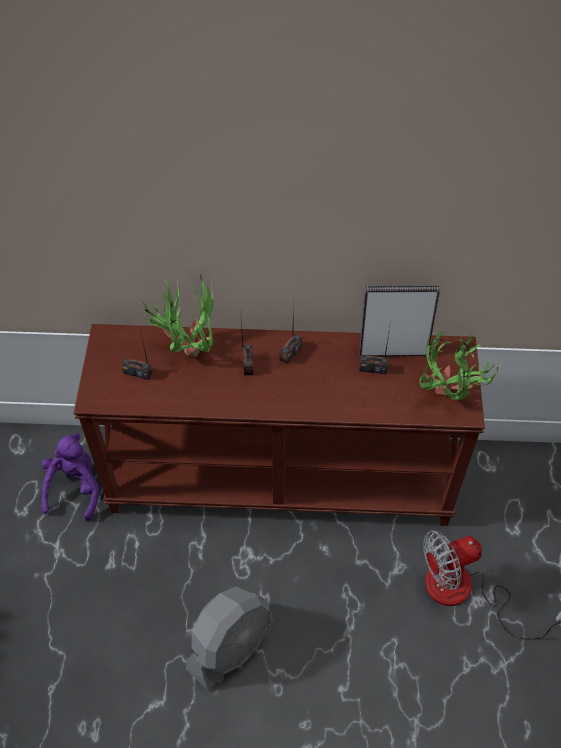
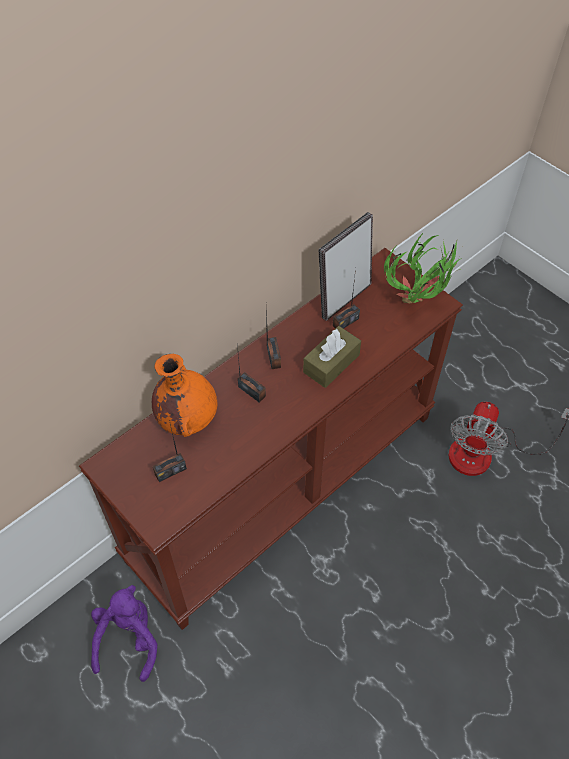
camera: 45 degrees left, 0 degrees up
purple plush toy [41,433,100,521] -> purple plush toy turned 45 degrees clockwise [91,585,157,682]
potted plant [139,274,213,357] -> orange vase [152,354,218,437]
grey fan [186,587,274,691] -> none
none -> brown tissue box [303,326,361,388]

